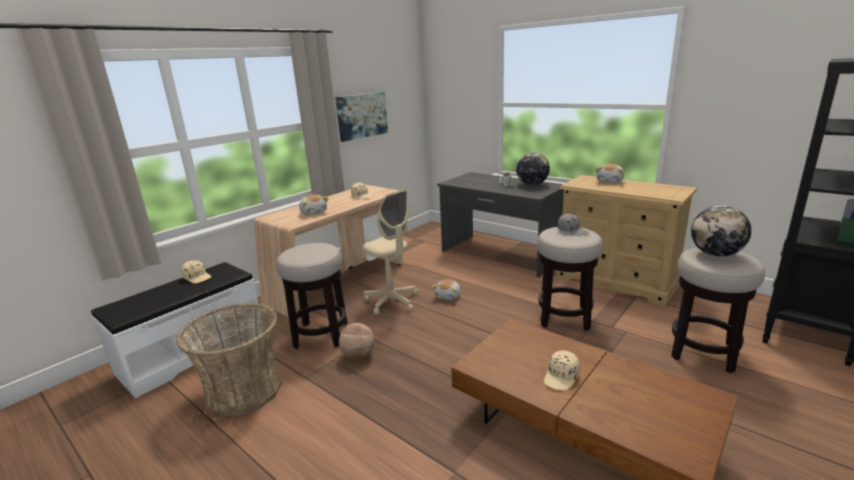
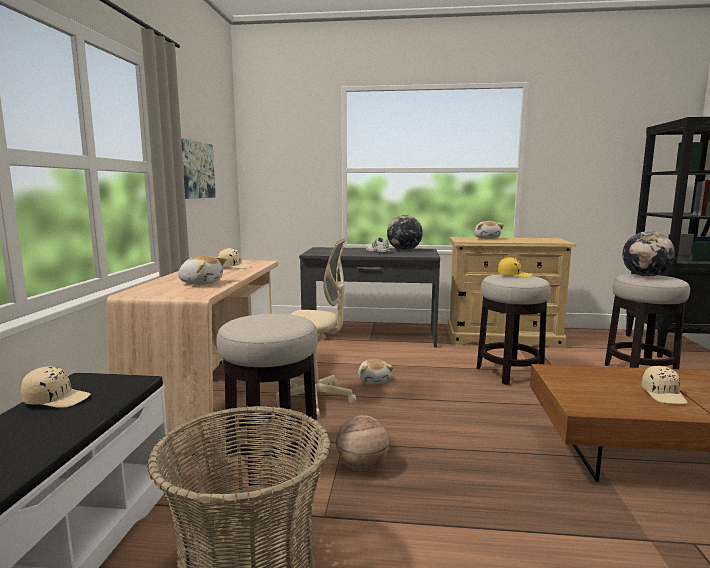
camera: 35 degrees left, 10 degrees down
grey cap [558,213,589,236] -> yellow cap [498,257,532,278]

